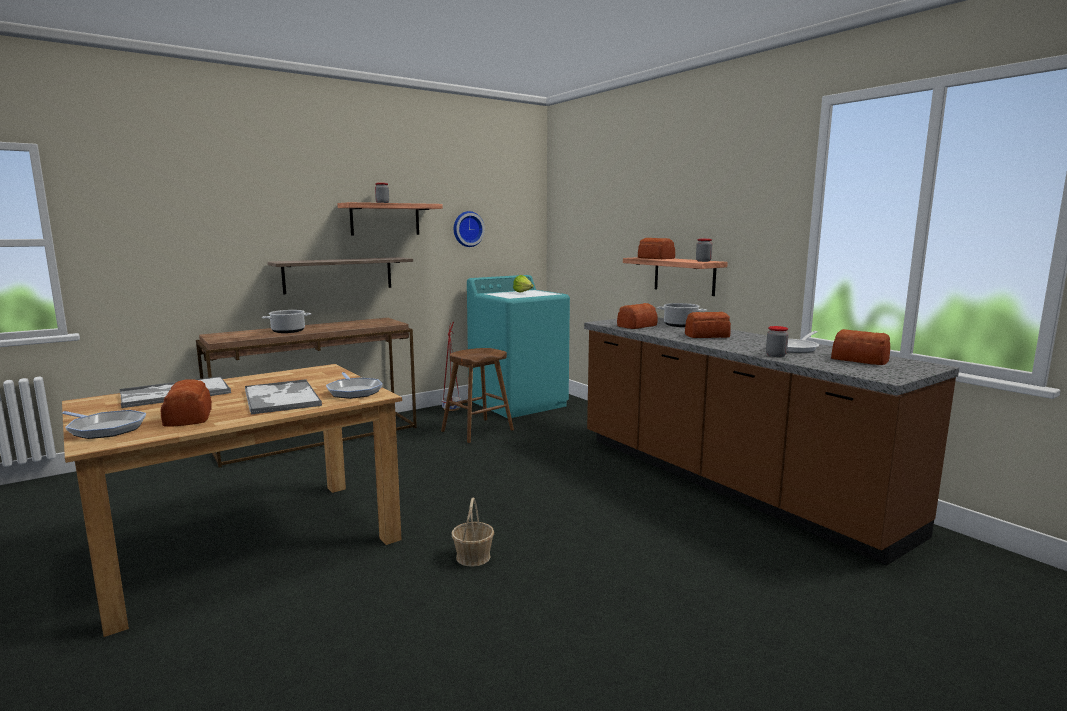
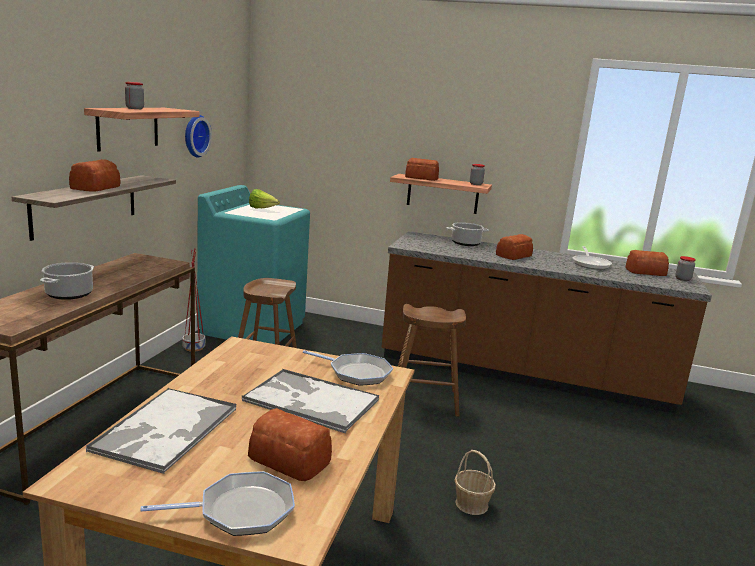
camera: 40 degrees left, 5 degrees up
bread [617,303,657,329] -> bread moved to [69,159,121,192]
jar [766,326,789,357] -> jar moved to [676,256,696,281]
none -> brown stool [398,304,466,417]

